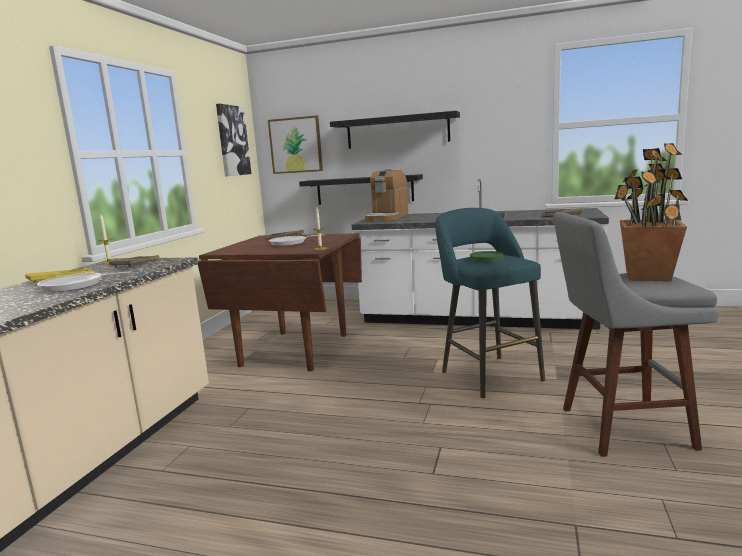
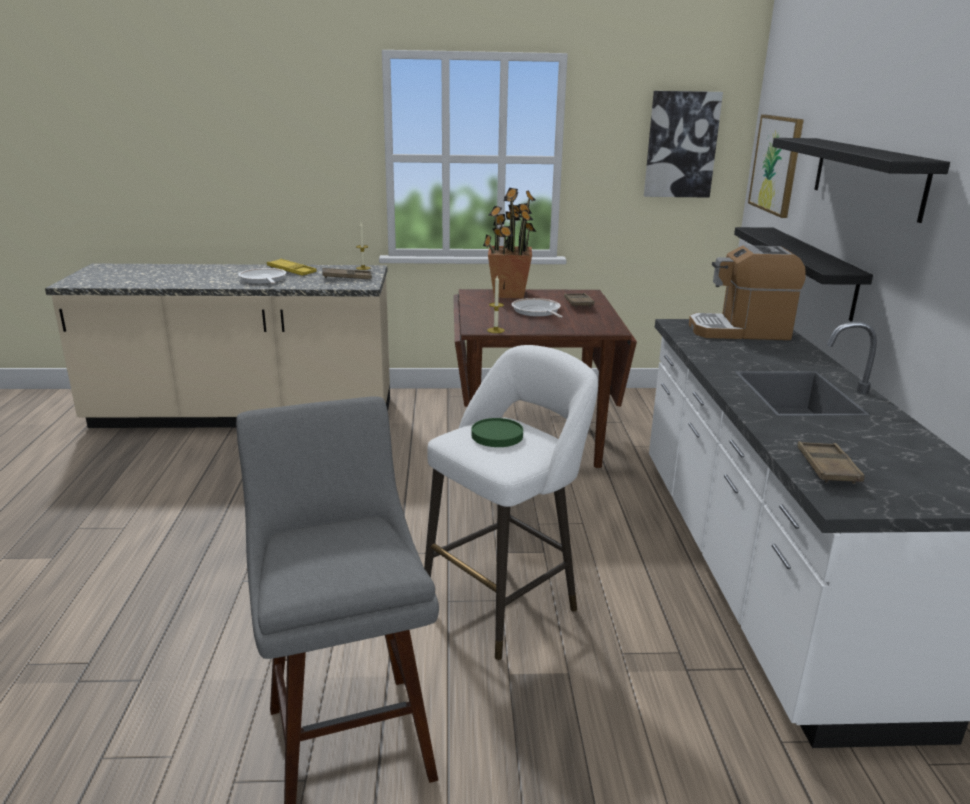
camera: 70 degrees right, 10 degrees up
turquoise stool [435,208,545,398] -> white stool [424,345,598,660]
potted plant [615,143,689,282] -> potted plant moved to [483,188,536,298]

